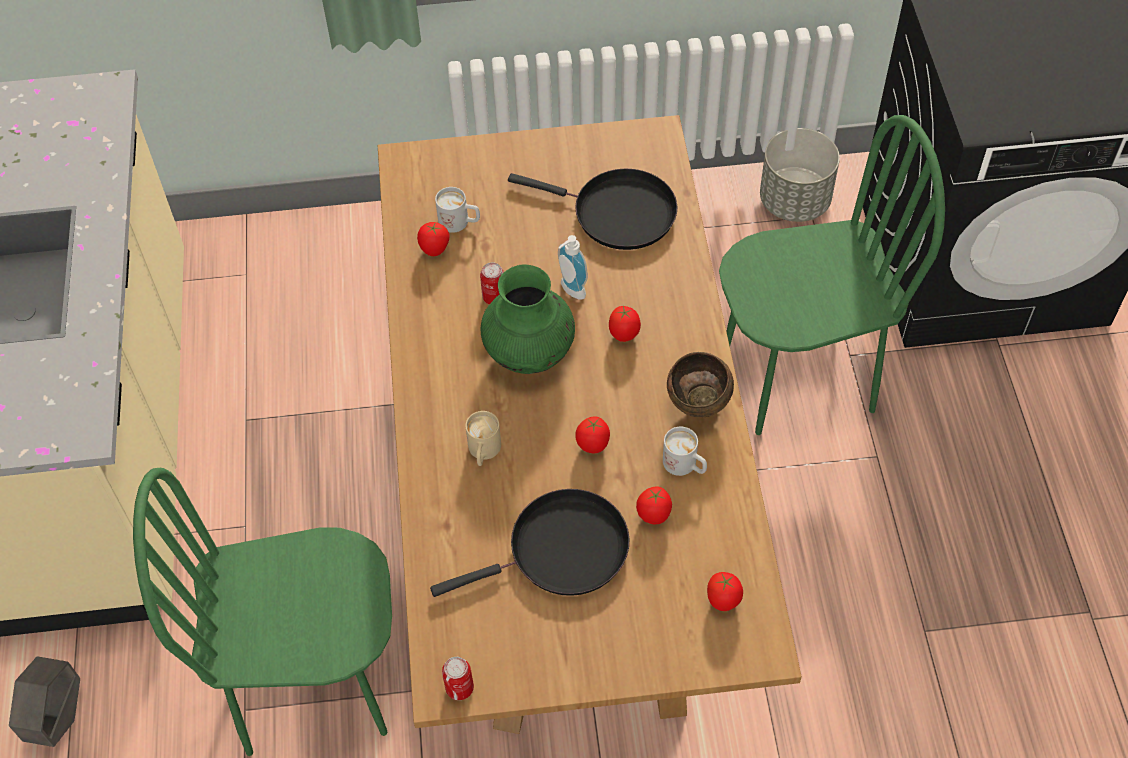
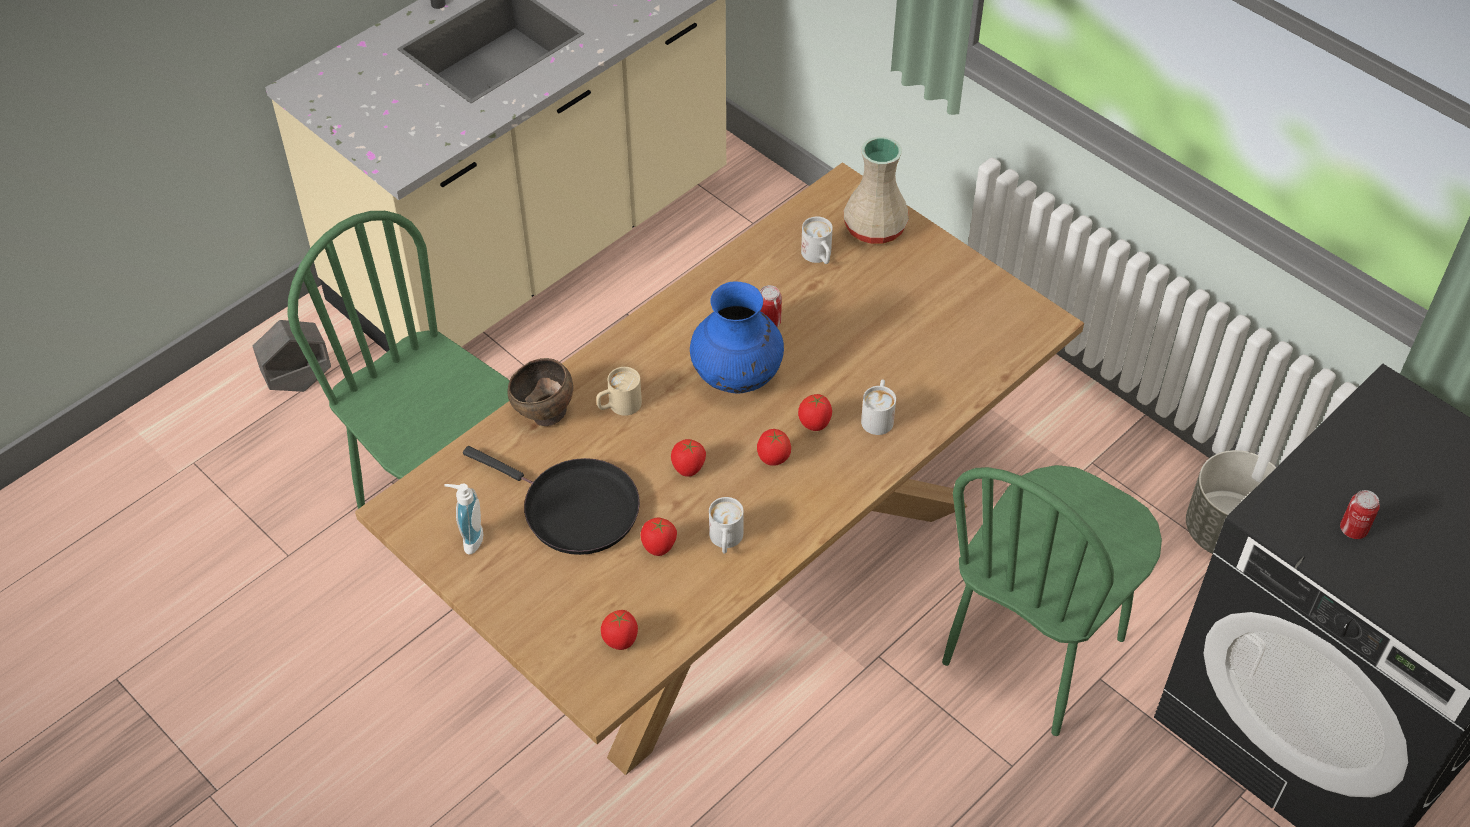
camera: 50 degrees right, 5 degrees down
tomato [417,222,449,256] -> tomato moved to [757,429,791,466]
can [442,657,474,700] -> can moved to [1340,490,1380,539]
green vase [481,264,575,374] -> blue vase [690,281,784,393]
black frying pan [508,168,678,250] -> none
soap dispenser [558,235,588,300] -> soap dispenser moved to [444,484,483,555]
brown bowl [667,352,734,417] -> brown bowl moved to [507,358,573,426]
green chair [719,115,945,435] -> green chair turned 90 degrees clockwise [942,465,1162,736]
none -> beige vase [844,137,909,244]
none -> white mug [861,379,896,435]

